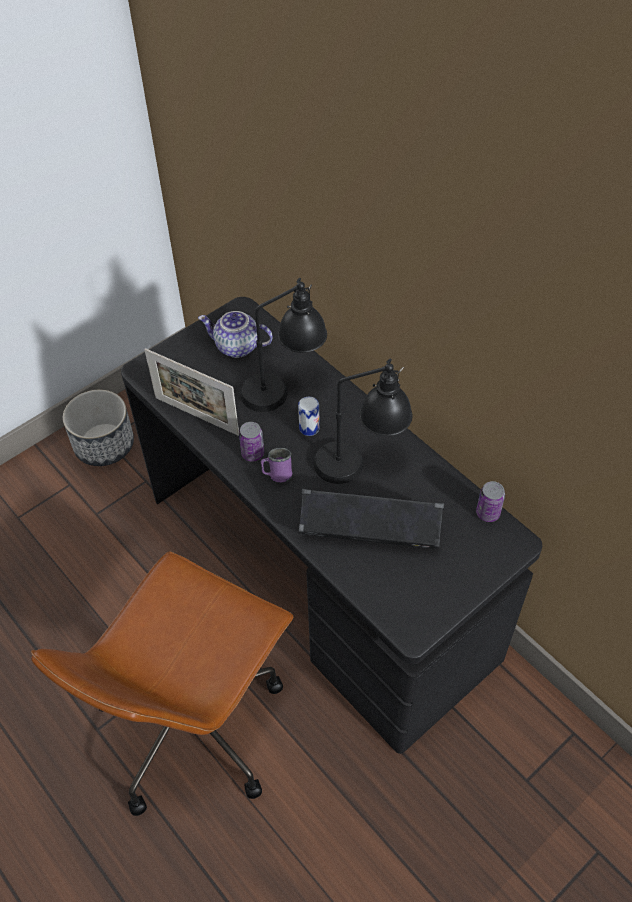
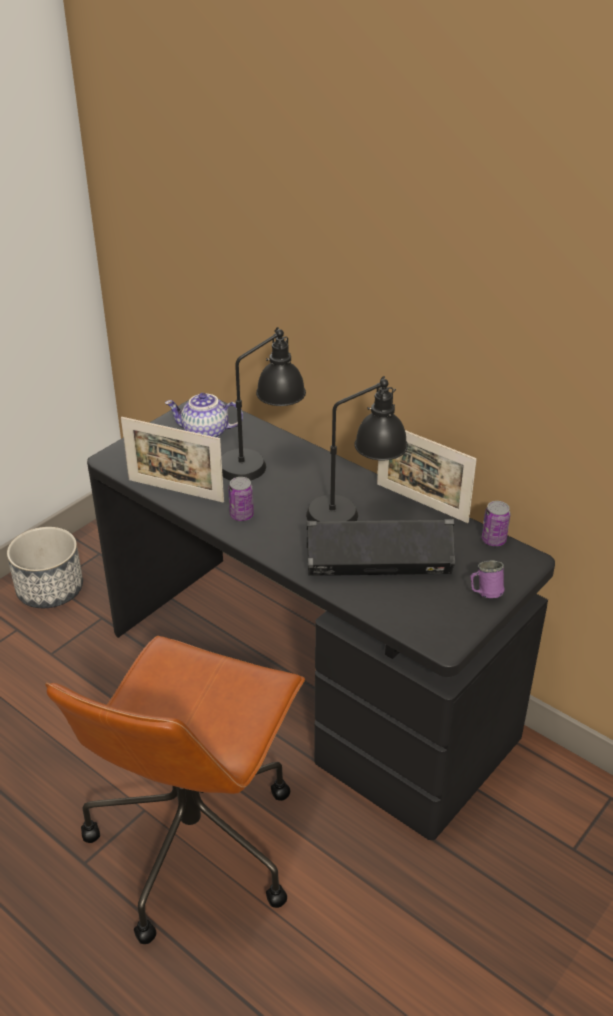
camera: 10 degrees left, 15 degrees down
purple mug [261,448,292,483] -> purple mug moved to [471,560,504,598]
can [298,397,320,436] -> none
none -> picture frame [377,430,477,523]

